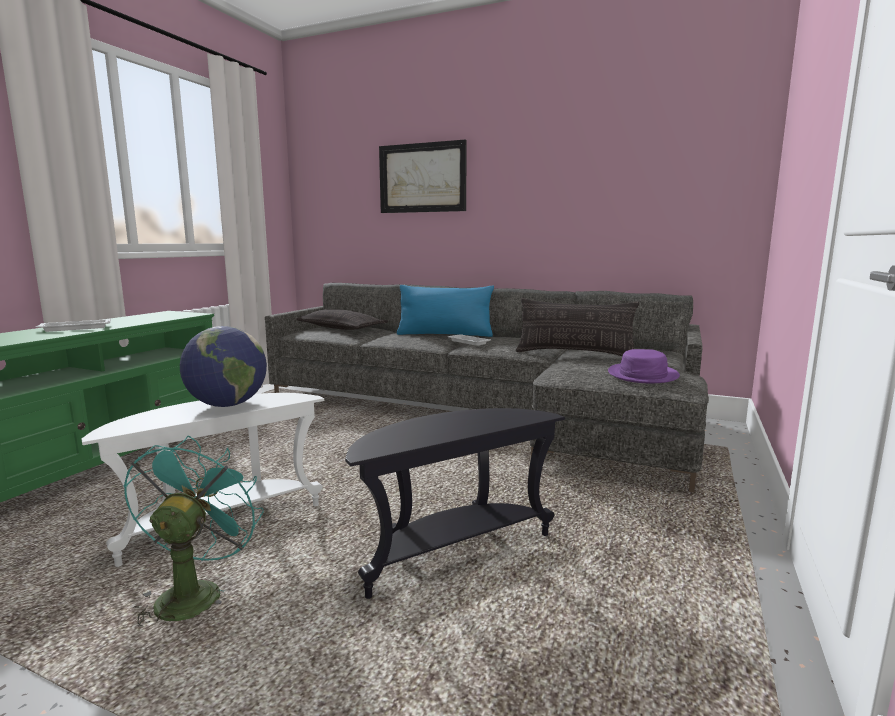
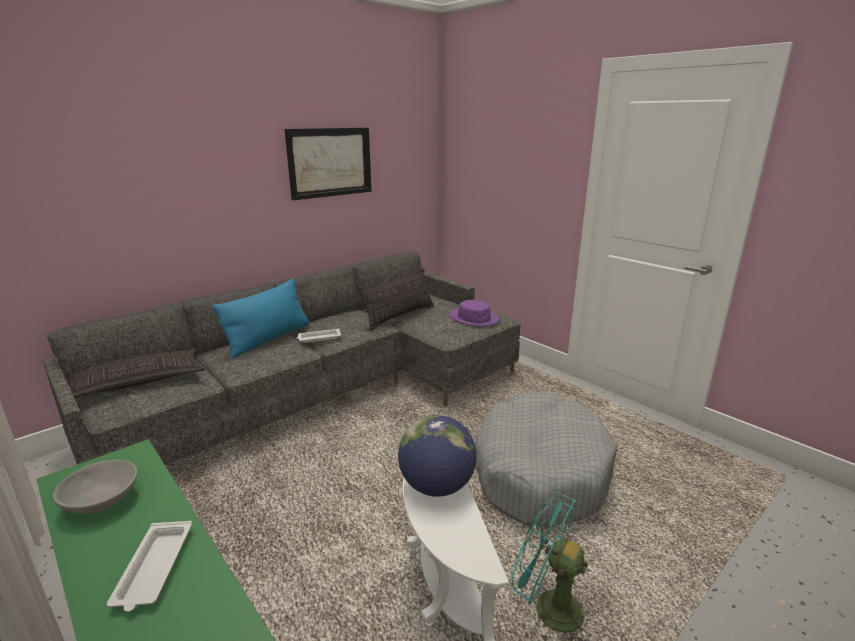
camera: 65 degrees left, 10 degrees up
black side table [345,408,565,599] -> grey dog bed [475,392,617,527]
picture [379,140,467,213] -> picture moved to [285,128,372,200]
none -> grey bowl [53,460,137,514]

